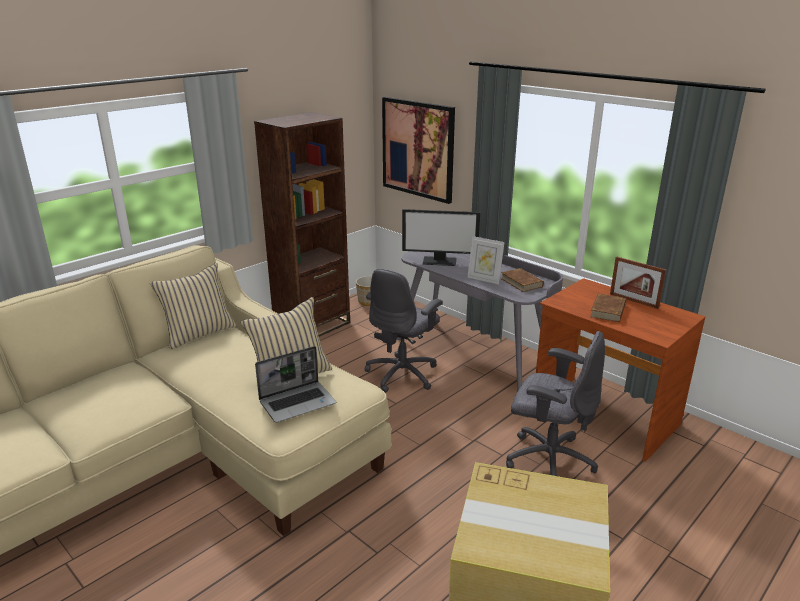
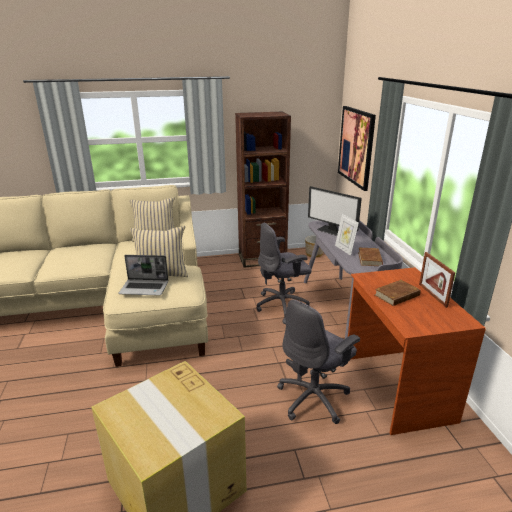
camera: 35 degrees right, 0 degrees up
grey office chair [506,331,605,476] -> grey office chair turned 75 degrees clockwise [277,299,360,424]

